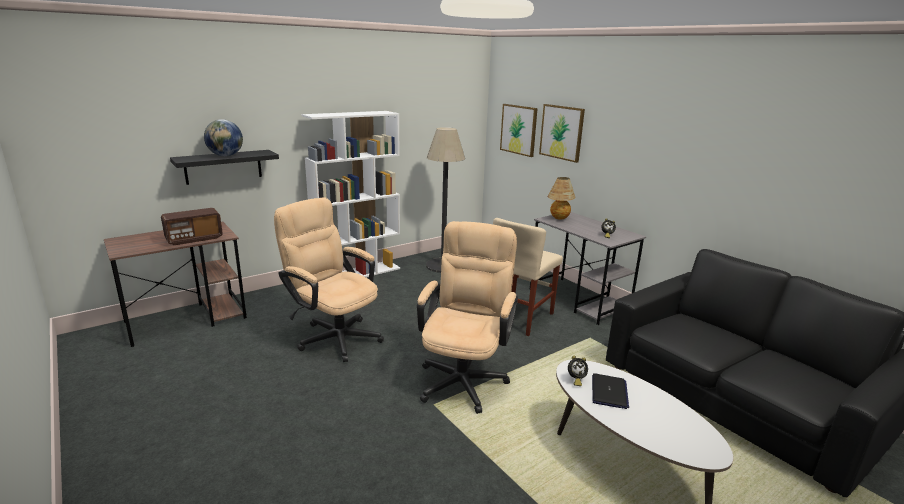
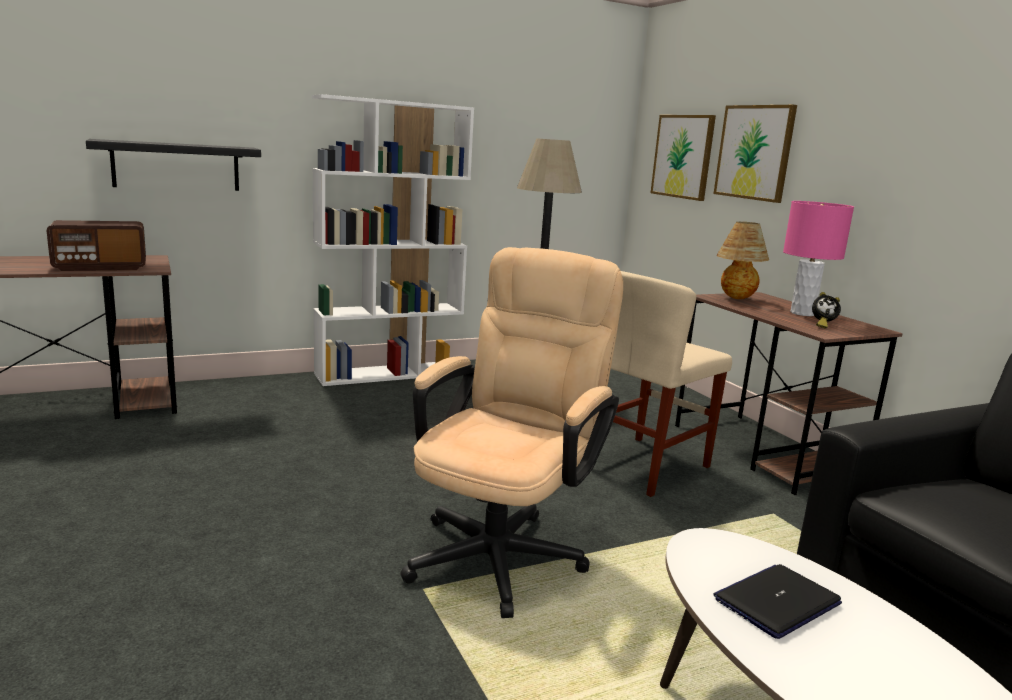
camera: 10 degrees right, 5 degrees down
globe [204,119,243,156] -> none
beige office chair [274,197,384,362] -> none
grey desk [529,212,646,325] -> brown desk [675,292,903,495]
alarm clock [568,356,588,386] -> none
laptop [592,373,629,409] -> laptop turned 150 degrees counterclockwise [713,564,842,639]
none -> pink table lamp [783,201,854,316]

